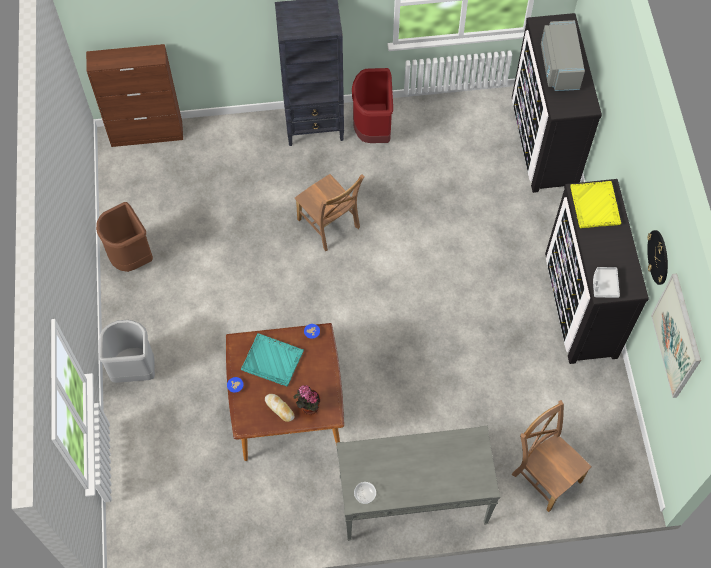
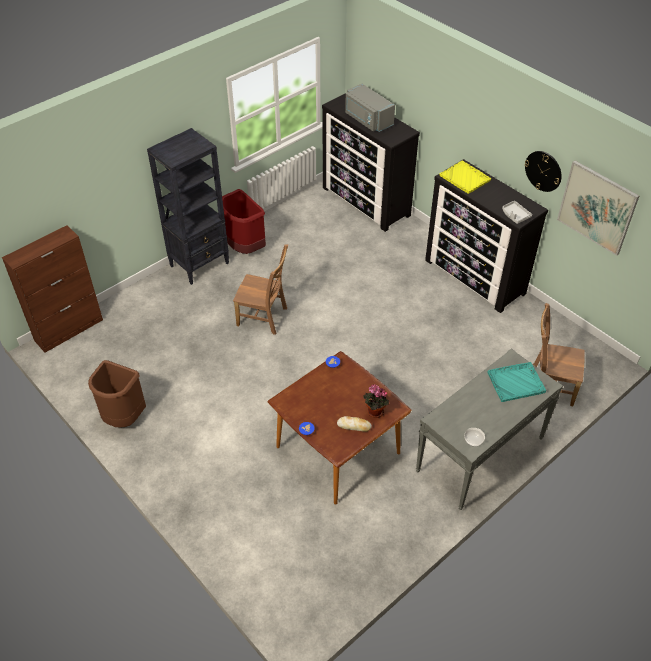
camera: 35 degrees left, 15 degrees down
grey trash can [99,320,155,383] -> none
turquoise tray [241,333,304,386] -> turquoise tray moved to [487,362,546,402]

